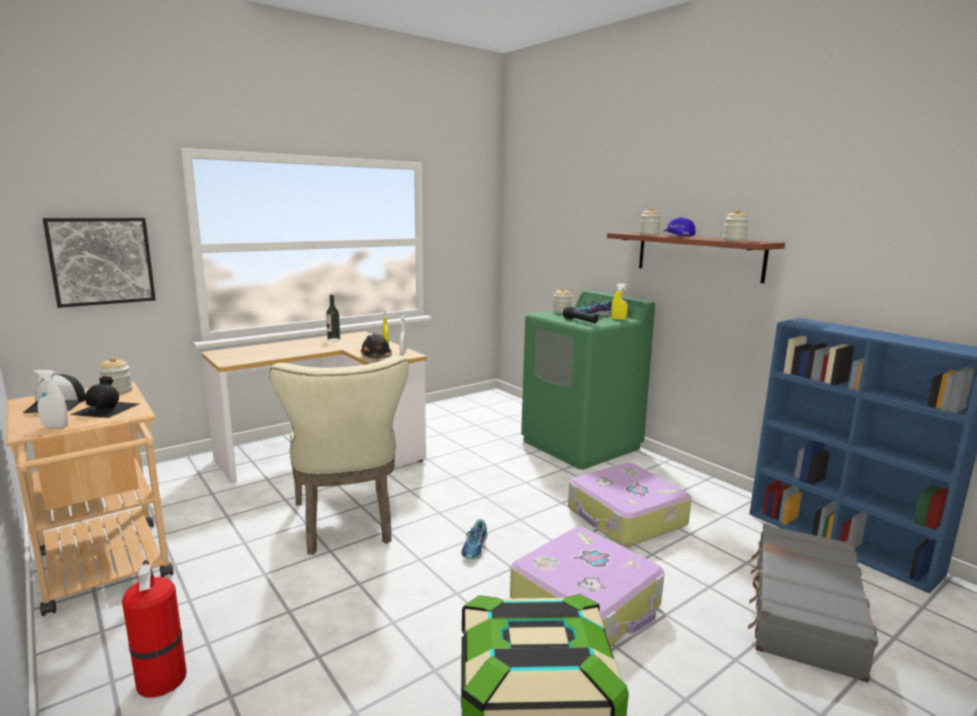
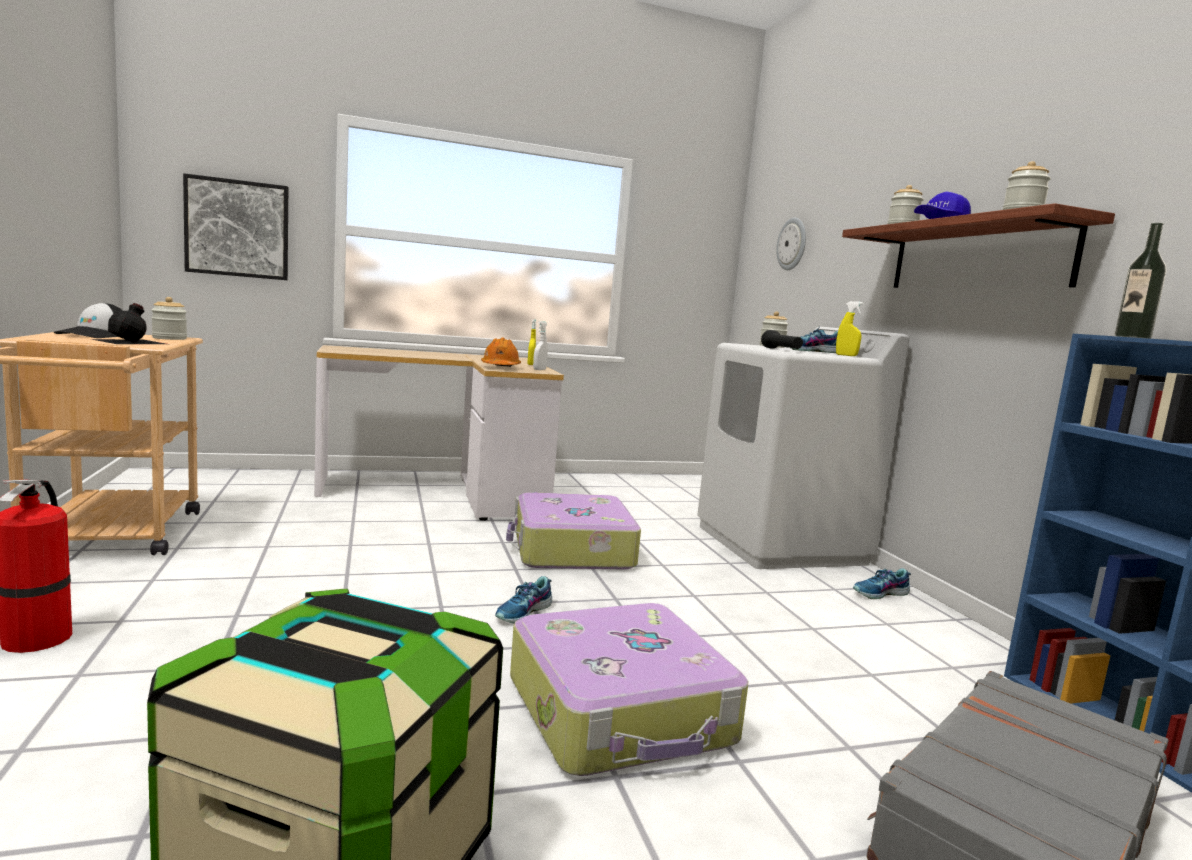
camera: 20 degrees right, 5 degrees down
white spray bottle [34,370,68,428] -> none
beige chair [269,356,409,555] -> none
bottle [326,295,340,341] -> bottle moved to [1115,223,1166,339]
black hard hat [360,334,392,358] -> orange hard hat [481,338,521,367]
green washing machine [521,290,655,470] -> white washing machine [697,327,909,569]
suitcase [568,463,692,547] -> suitcase moved to [506,492,641,569]
none -> wall clock [776,218,806,270]
none -> shoe [853,568,911,599]

